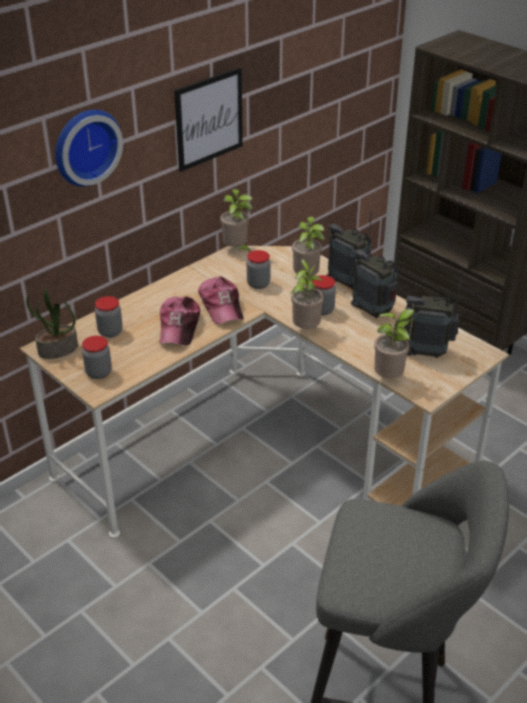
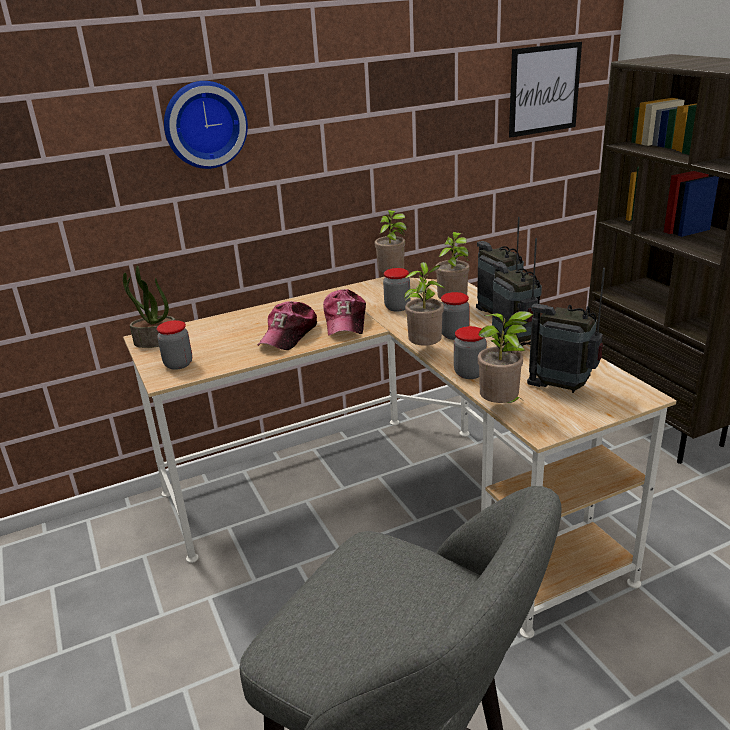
camera: 20 degrees right, 10 degrees down
jar [95,296,123,338] -> jar moved to [454,326,487,379]
picture [174,67,243,172] -> picture moved to [509,42,582,138]

